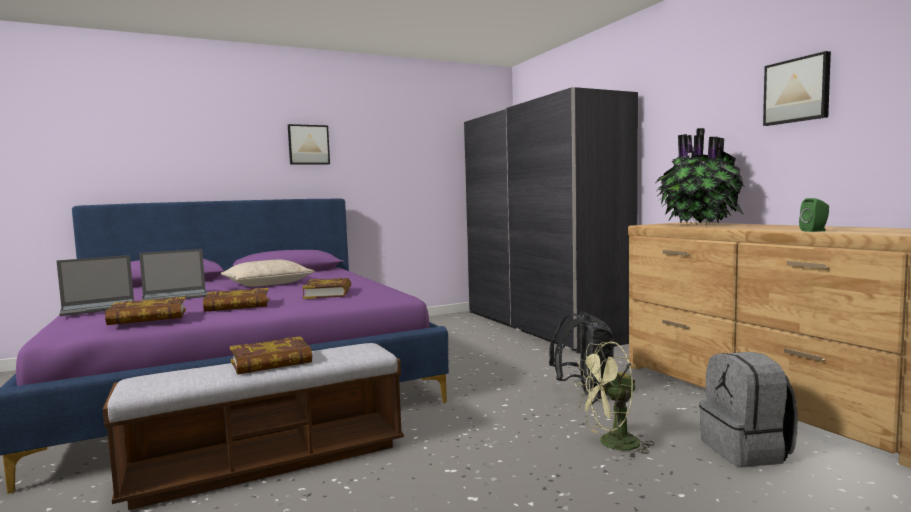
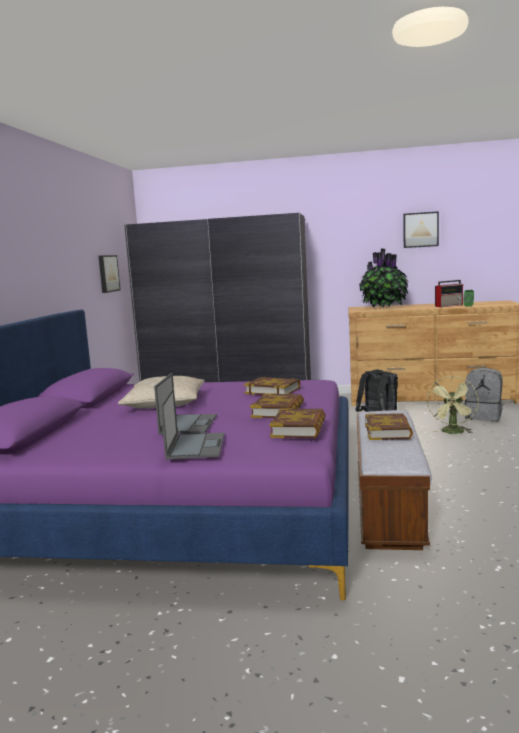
camera: 55 degrees left, 5 degrees up
picture [288,124,330,165] -> picture moved to [98,255,121,293]
none -> radio [435,280,463,307]

